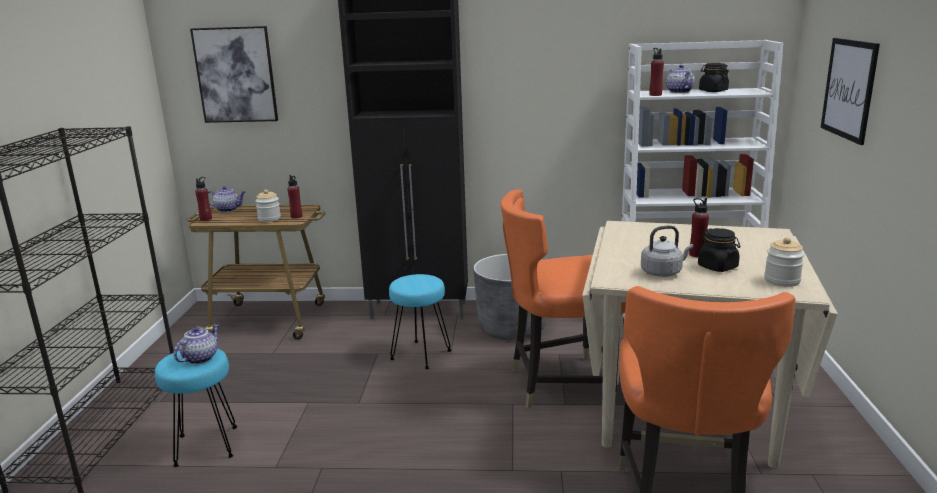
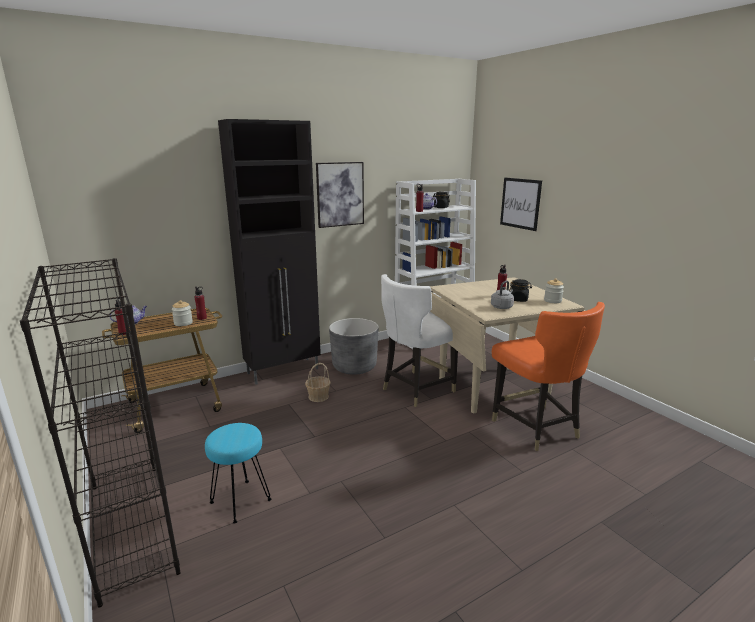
camera: 35 degrees left, 0 degrees up
teapot [173,324,219,364] -> none
picture [190,26,278,123] -> picture moved to [316,162,364,228]
turquoise stool [389,274,452,369] -> basket [305,363,331,402]
orange chair [500,190,626,409] -> white chair [381,274,458,407]

